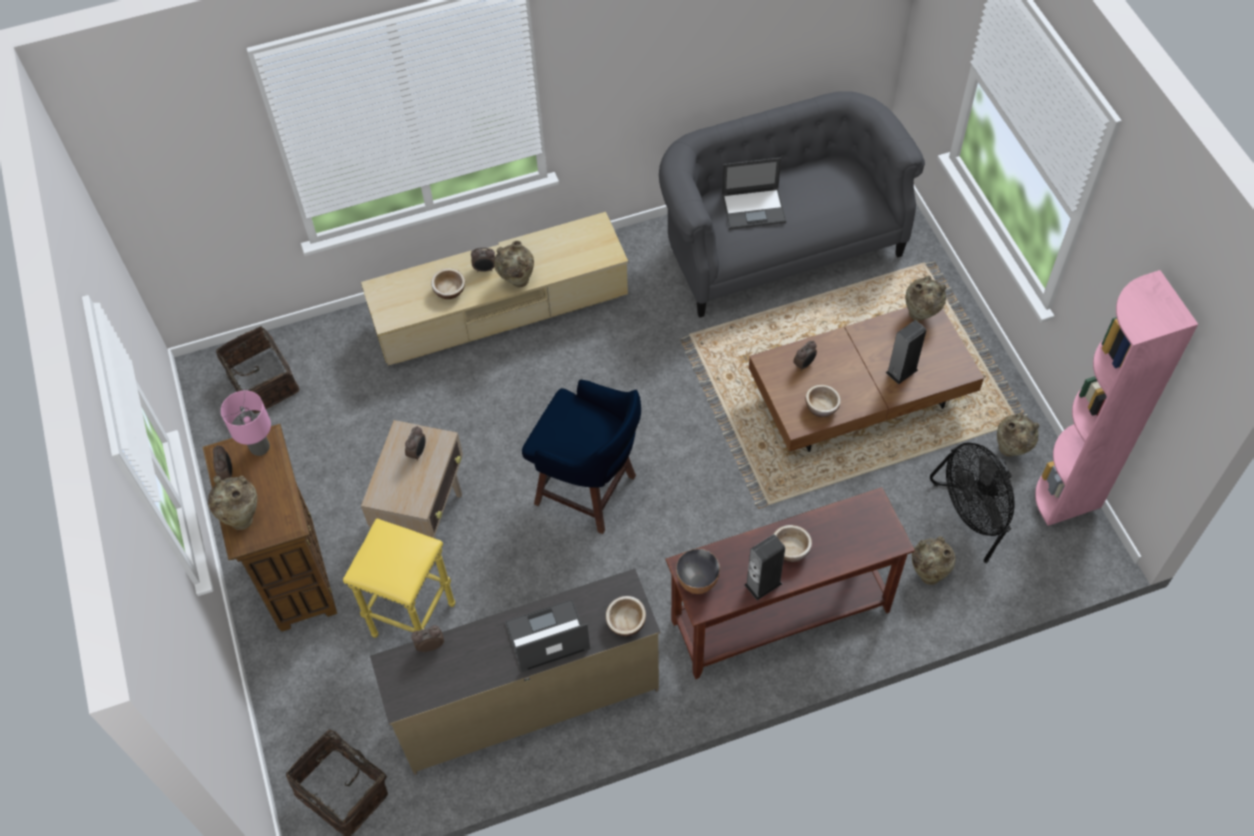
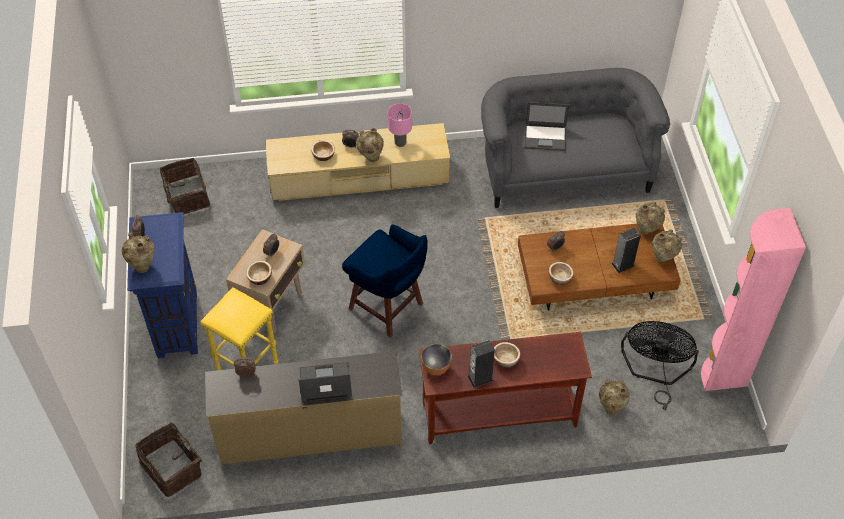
camera: 10 degrees right, 5 degrees down
brown cabinet [203,424,337,632] -> blue cabinet [127,212,198,358]
pink table lamp [221,391,271,456] -> pink table lamp moved to [388,103,412,147]
bowl [606,596,646,636] -> bowl moved to [246,261,272,285]
black fan [930,443,1015,564] -> black fan turned 120 degrees clockwise [621,321,699,410]
beige vase [997,413,1039,456] -> beige vase moved to [652,230,682,262]

